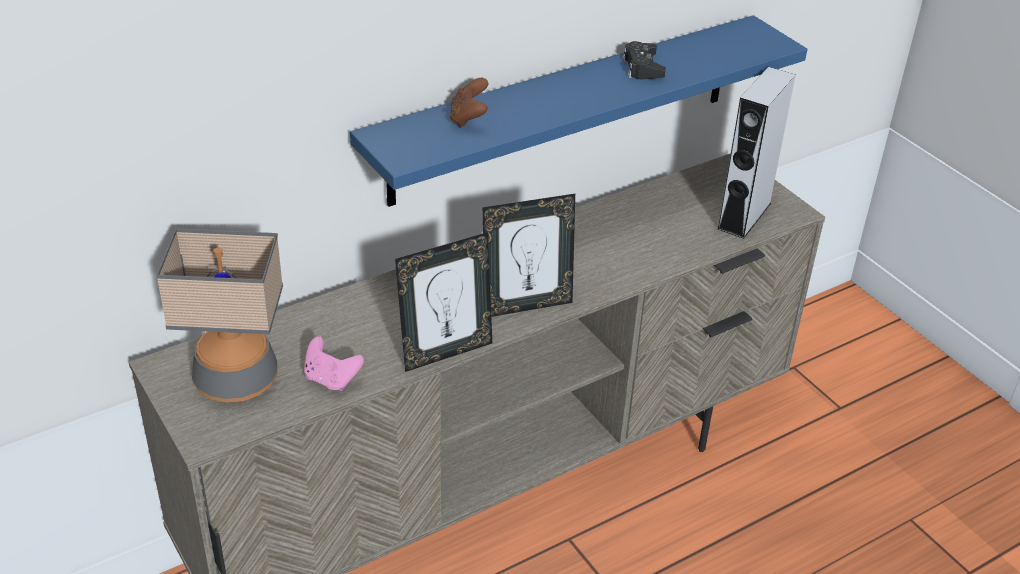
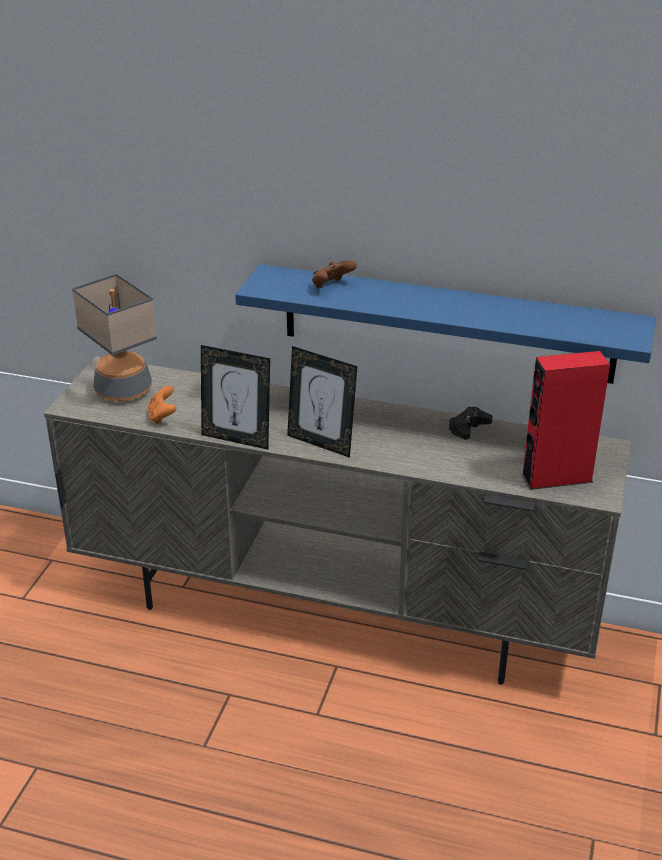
camera: 50 degrees right, 5 degrees down
pink game controller [304,336,364,391] -> orange game controller [148,385,176,424]
black game controller [622,41,666,79] -> black game controller moved to [448,407,493,440]
grey speaker [717,67,796,239] -> red speaker [521,351,610,490]

